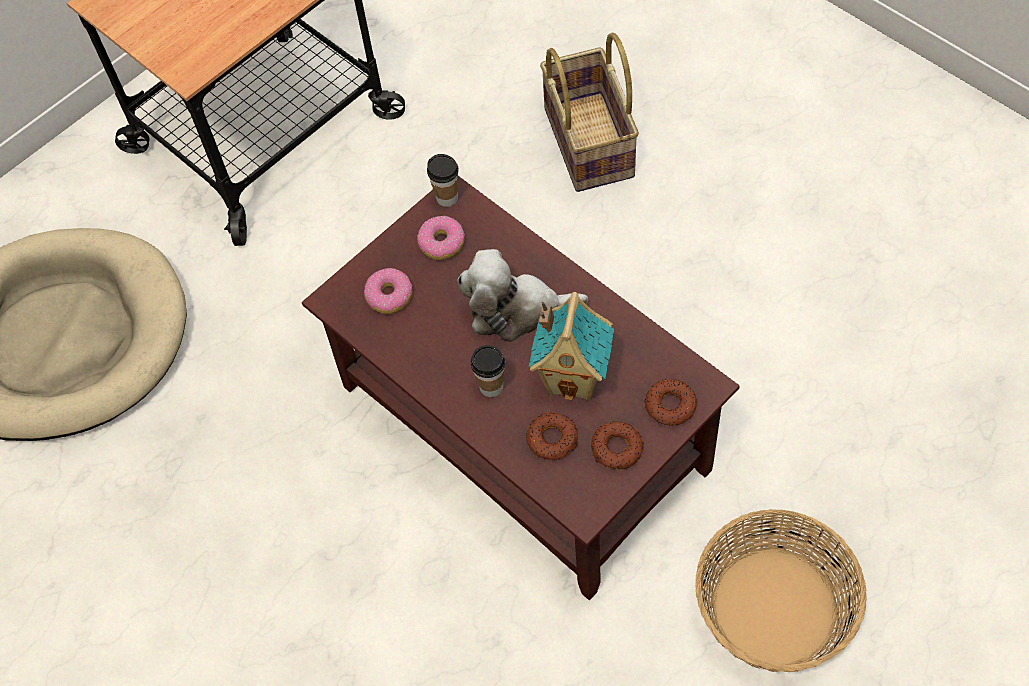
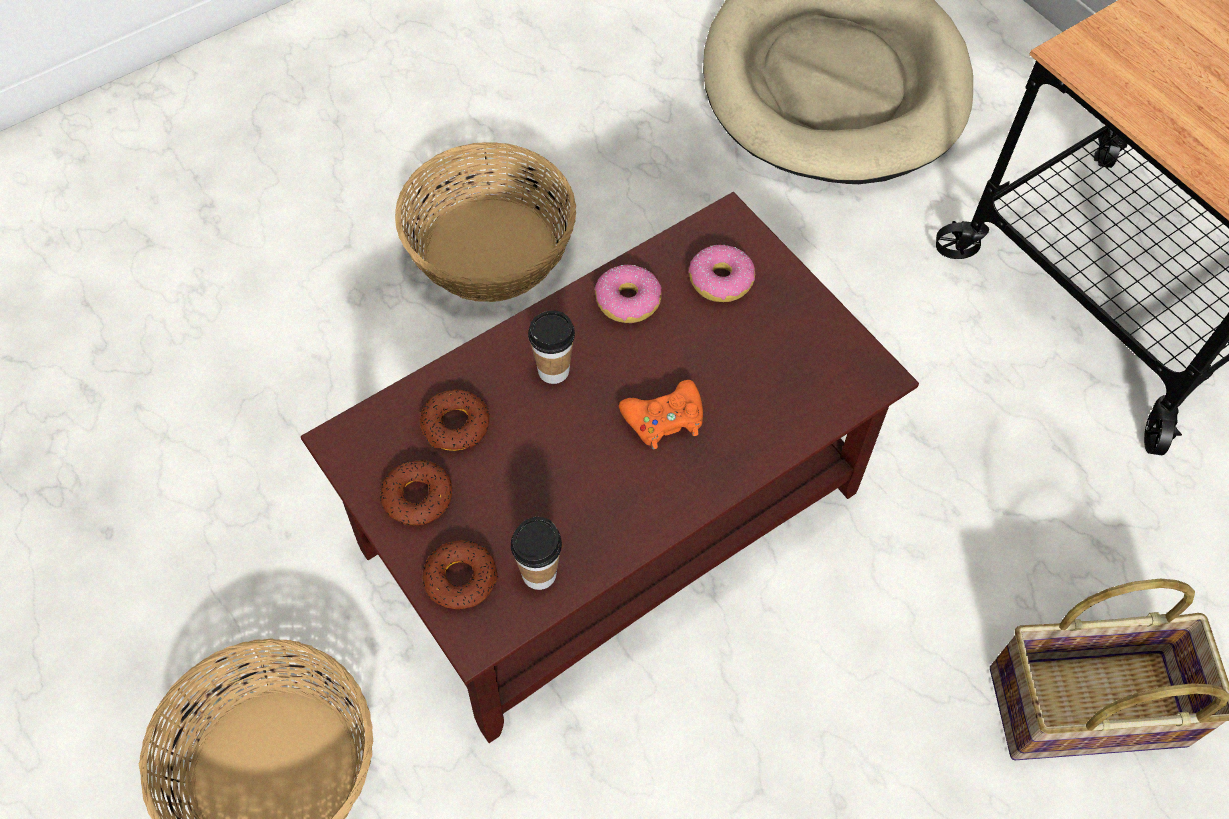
camera: 95 degrees right, 0 degrees up
donut [417,216,465,260] -> donut moved to [594,265,662,323]
cup [427,154,459,207] -> cup moved to [511,517,562,590]
plush toy [457,249,588,342] -> orange game controller [619,380,703,449]
toy house [529,292,614,401] -> none
none -> basket [395,142,576,302]

